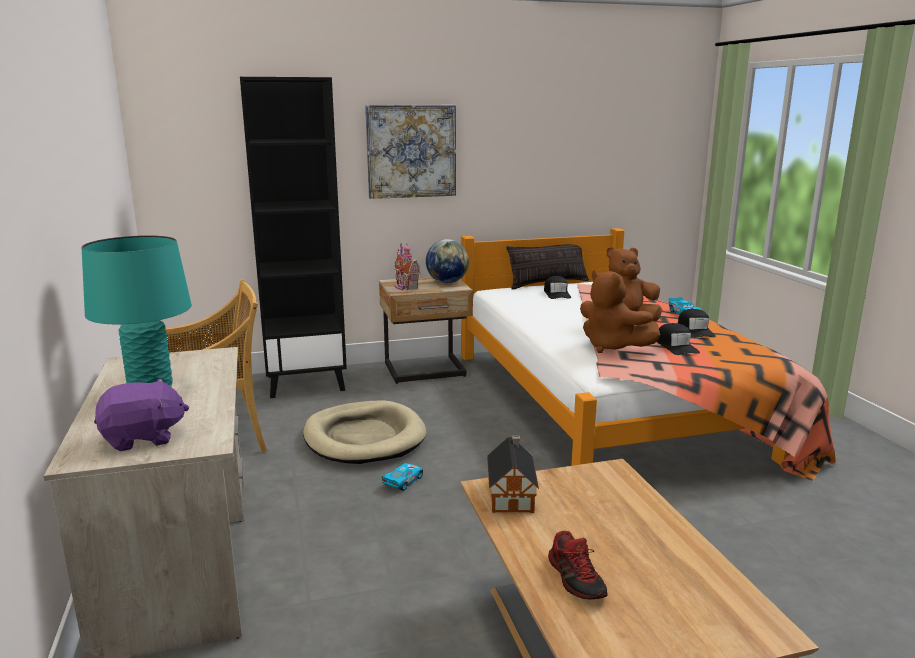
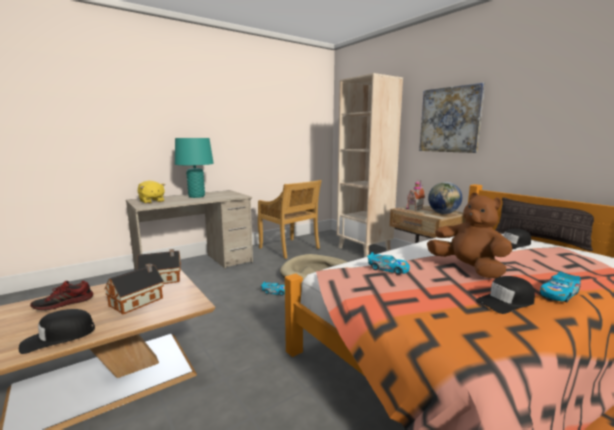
camera: 70 degrees right, 5 degrees down
purple plush toy [94,378,189,451] -> yellow plush toy [138,181,165,204]
black bookcase [240,77,347,398] -> beige bookcase [337,73,403,257]
brown plush toy [580,270,660,353] -> toy car [367,252,410,275]
black cap [656,323,700,355] -> black cap moved to [19,309,95,354]
none -> toy house [104,263,164,315]

